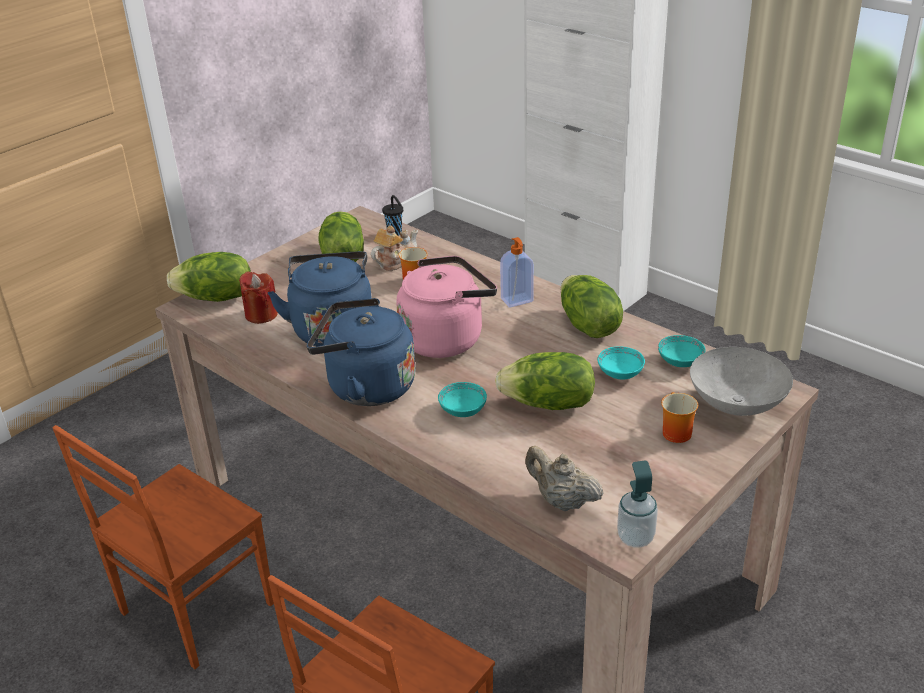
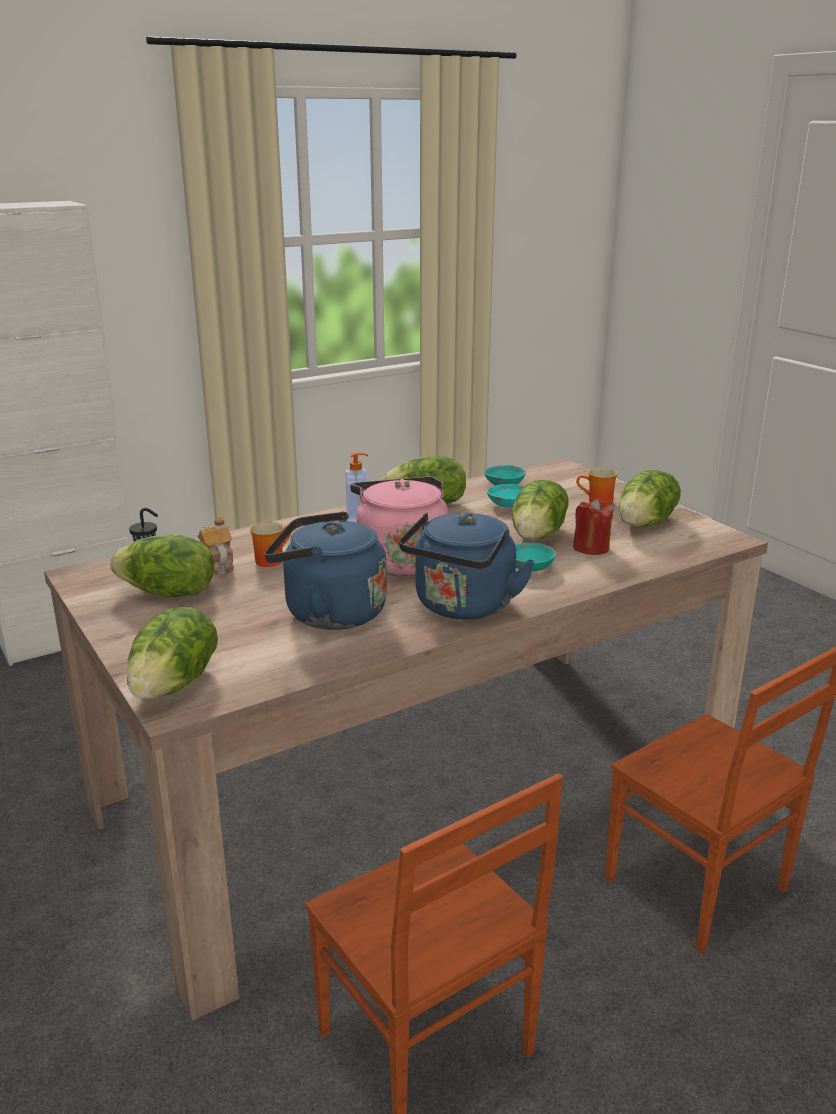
camera: 75 degrees left, 10 degrees down
red candle [239,271,278,324] -> red candle moved to [573,499,614,555]
beige teapot [525,446,604,511] -> none
soap dispenser [617,461,658,548] -> none
grey bowl [690,347,793,416] -> none
none -> lettuce [619,470,681,527]

